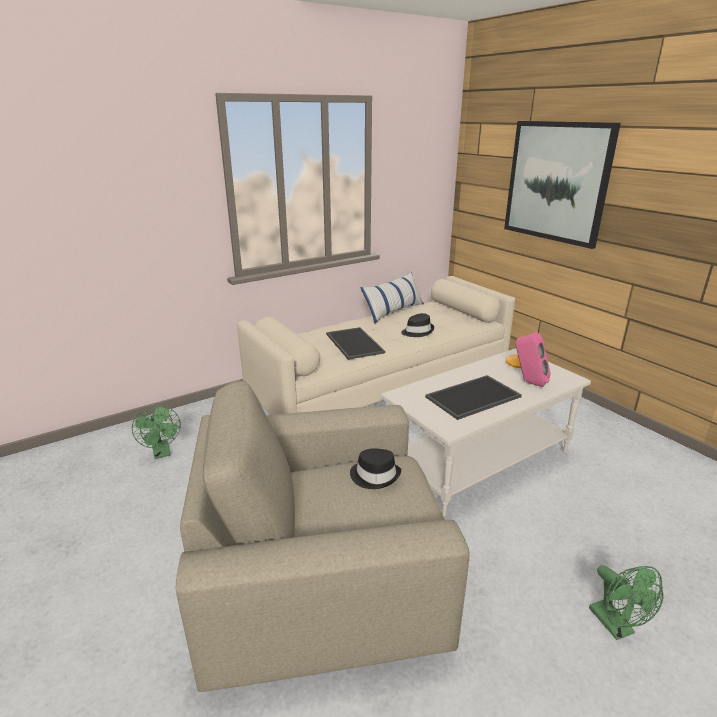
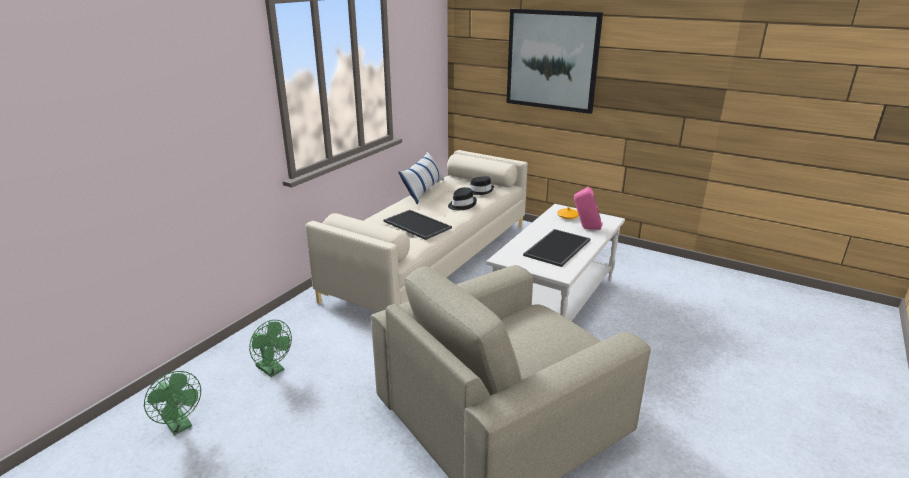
camera: 25 degrees left, 0 degrees up
black hat [350,448,401,489] -> black hat moved to [469,176,494,195]
green fan [589,565,663,640] -> green fan moved to [144,371,201,435]

